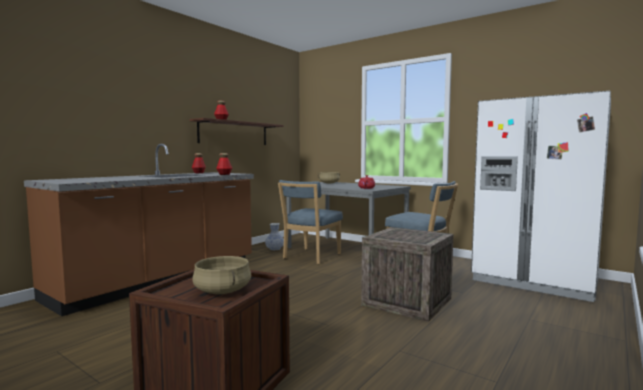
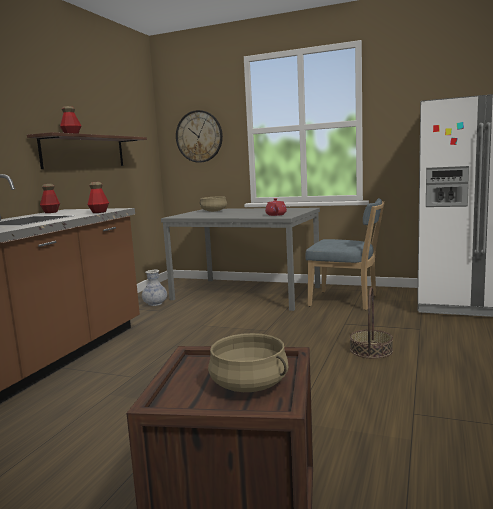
camera: 15 degrees left, 5 degrees up
blue chair [278,180,343,264] -> none
crate [361,227,453,322] -> basket [350,287,393,359]
none -> wall clock [176,110,223,163]

